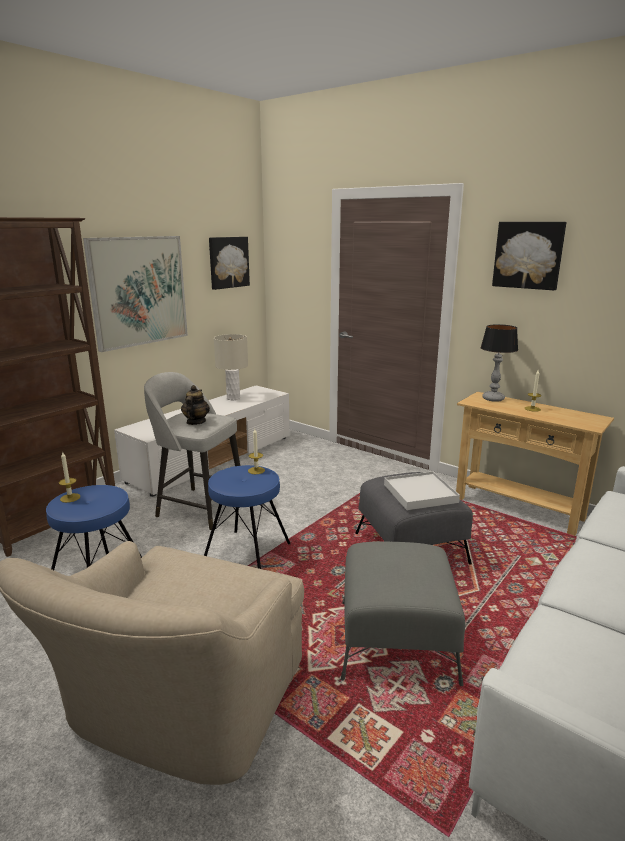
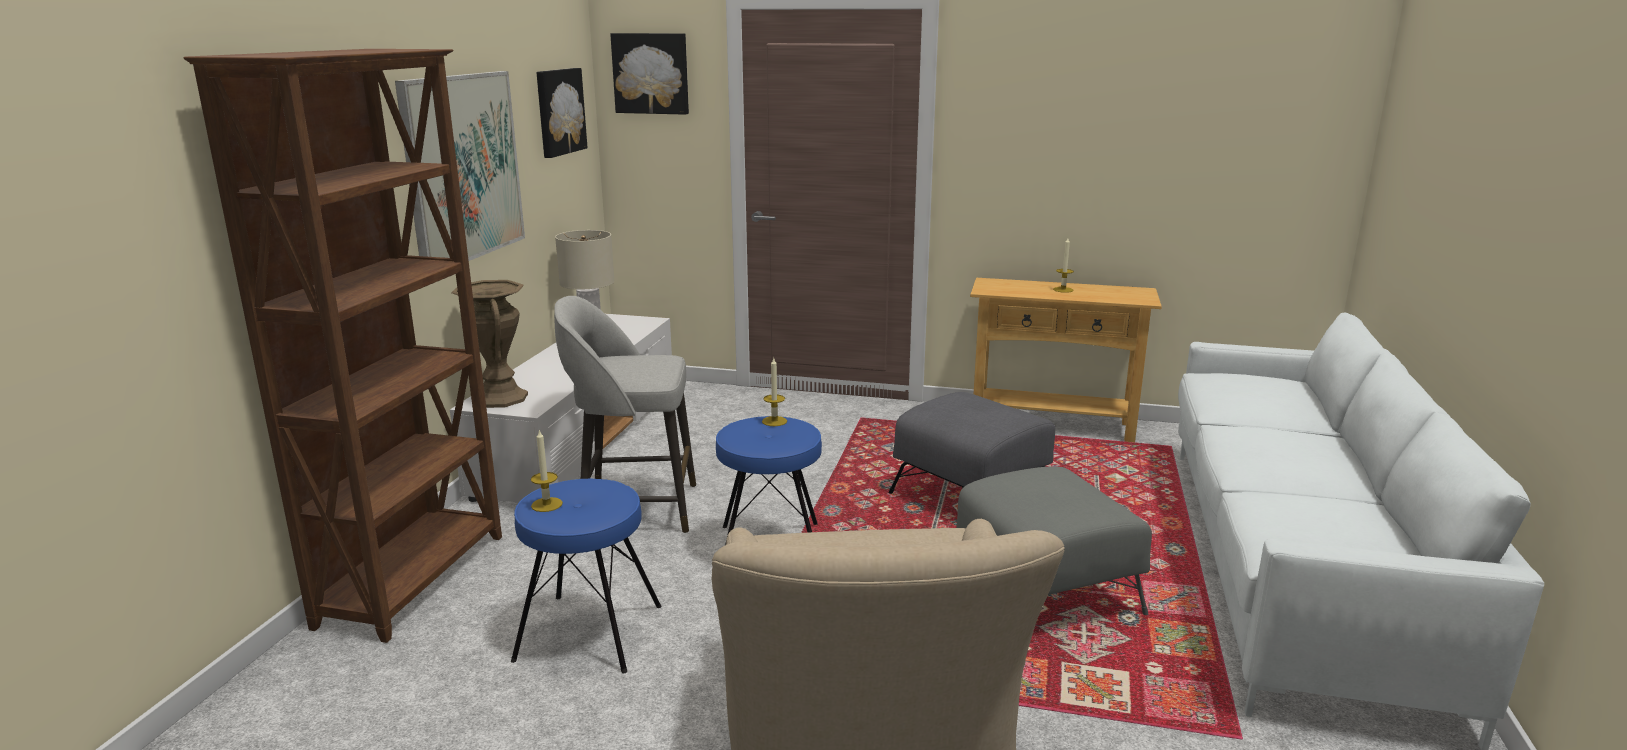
camera: 25 degrees left, 0 degrees up
teapot [181,385,210,425] -> none
white tray [384,471,460,510] -> none
table lamp [480,324,518,402] -> none
picture [492,222,566,290] -> picture moved to [610,33,689,115]
none -> brown vase [451,280,528,408]

